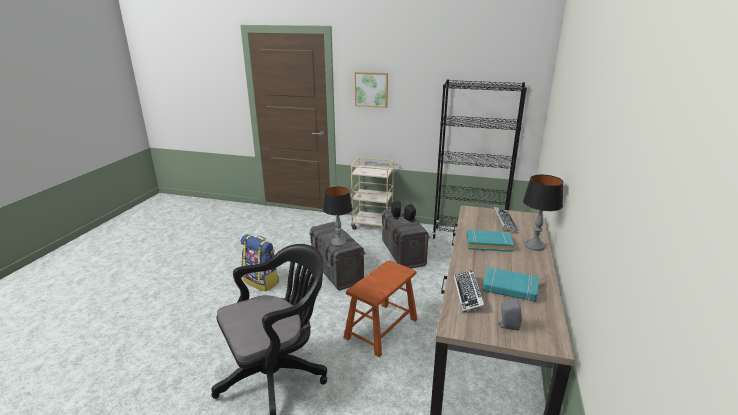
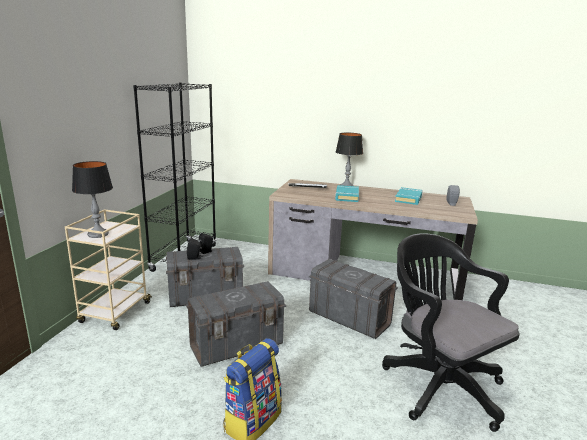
camera: 90 degrees left, 5 degrees down
table lamp [323,187,353,246] -> table lamp moved to [72,161,113,238]
brown stool [343,261,418,357] -> grey storage box [309,259,398,339]
picture [355,72,388,108] -> none
keyboard [454,270,485,312] -> none

